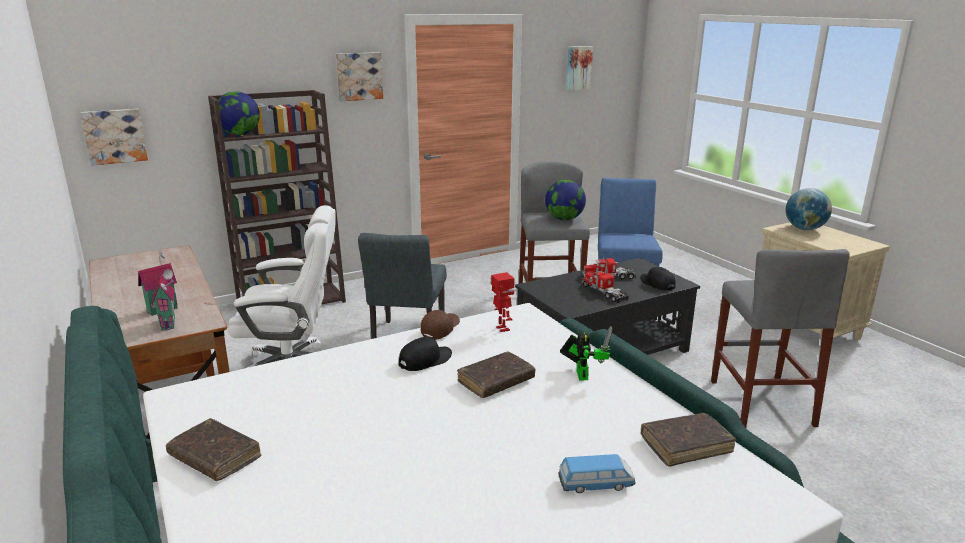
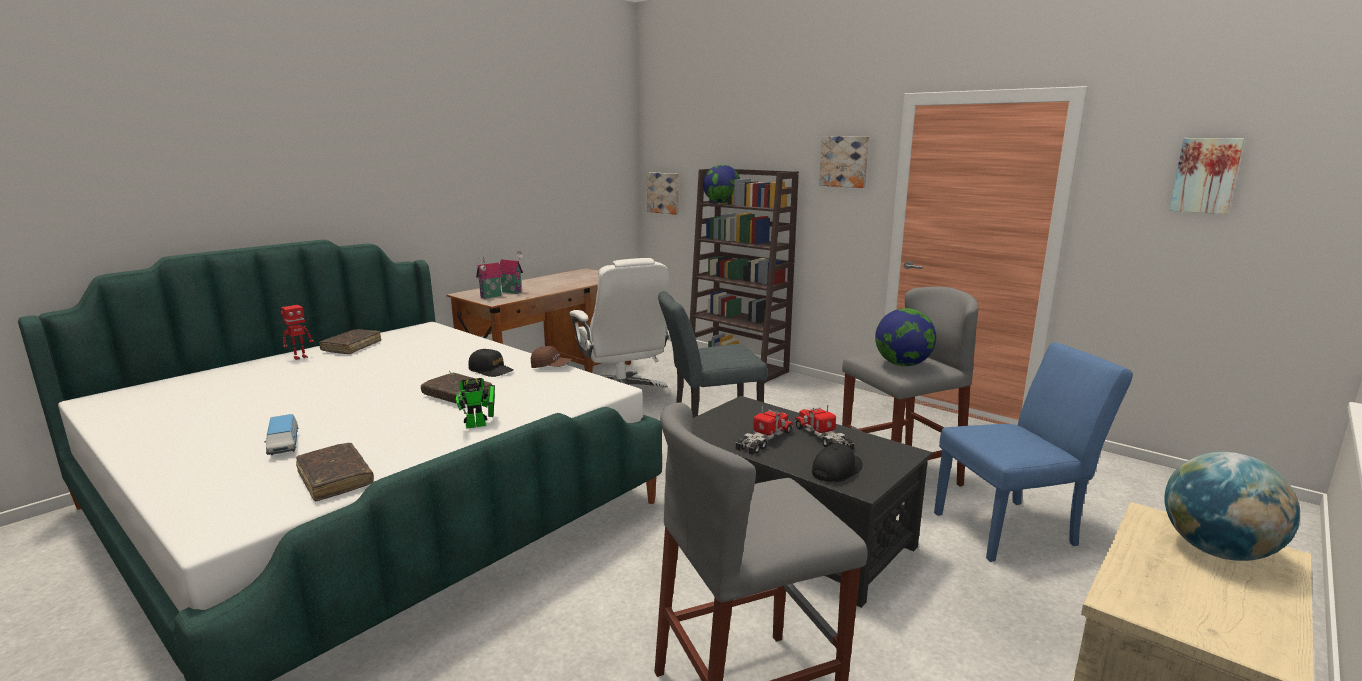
camera: 70 degrees right, 5 degrees down
toy robot [491,272,515,332] -> toy robot moved to [281,305,314,360]

